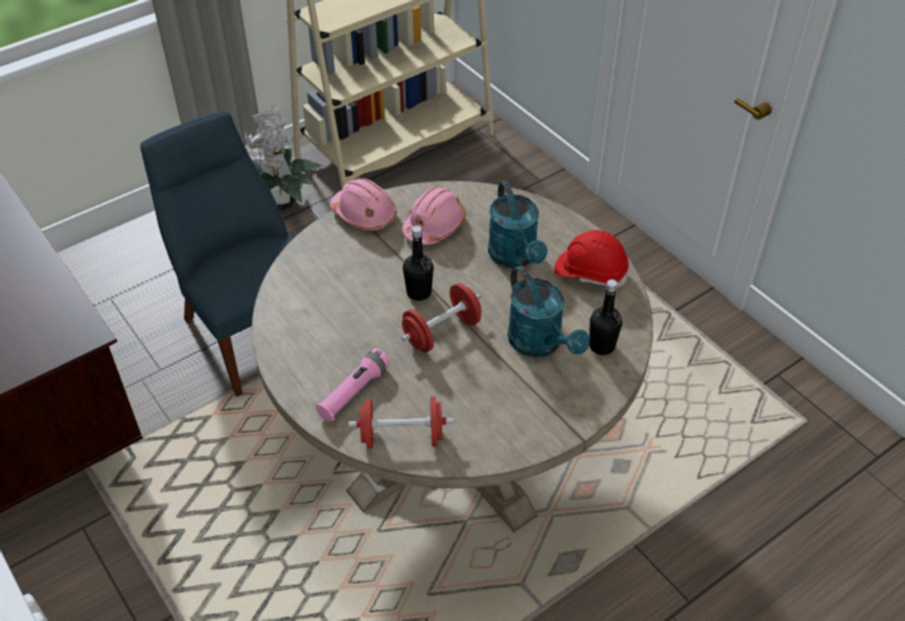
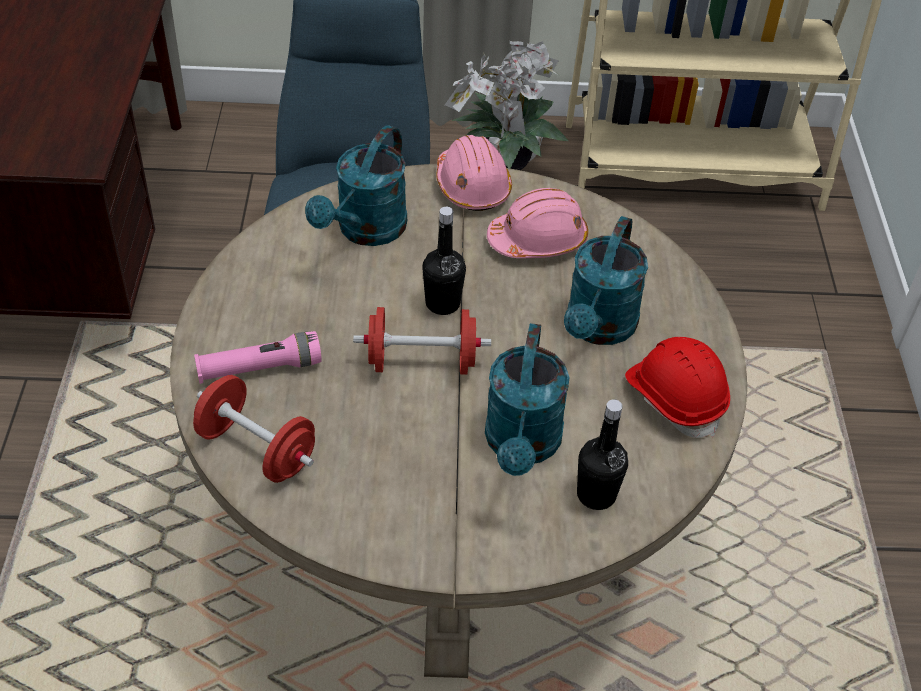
camera: 35 degrees right, 0 degrees up
none -> turquoise watering can [305,125,407,246]

